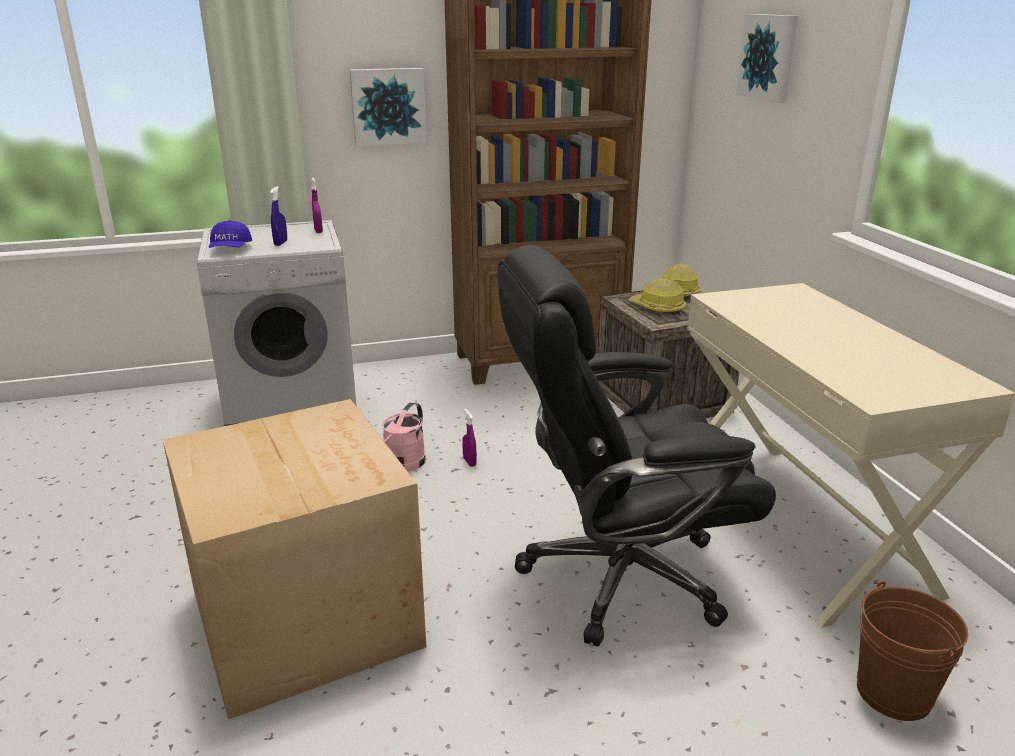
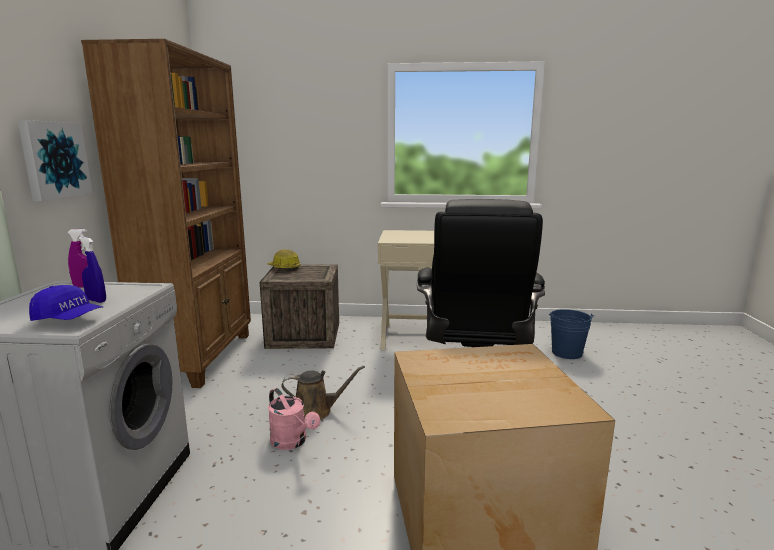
camera: 70 degrees left, 10 degrees down
purple spray bottle [462,409,477,467] -> brown watering can [281,366,365,420]
hard hat [628,278,686,315] -> none
picture [736,14,798,103] -> none
brown bucket [857,581,969,721] -> blue bucket [549,309,595,359]

